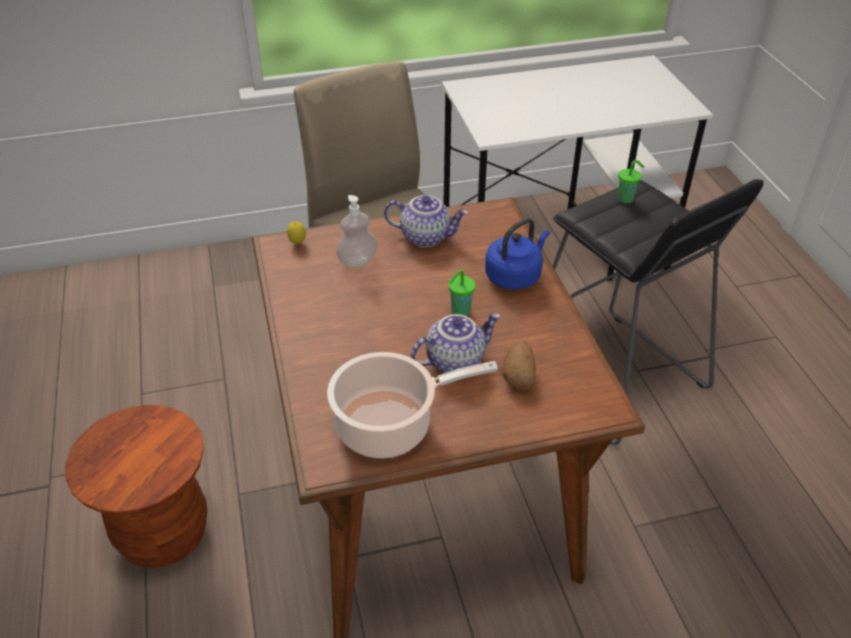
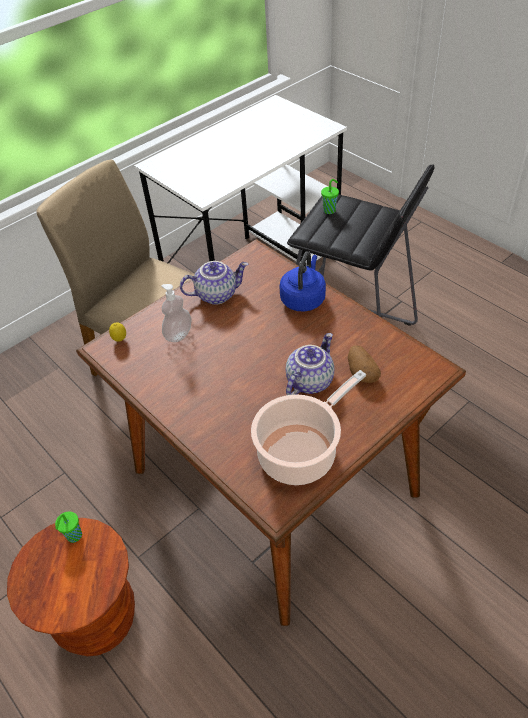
camera: 25 degrees left, 5 degrees up
green cup [448,270,476,316] -> green cup moved to [55,511,82,543]

